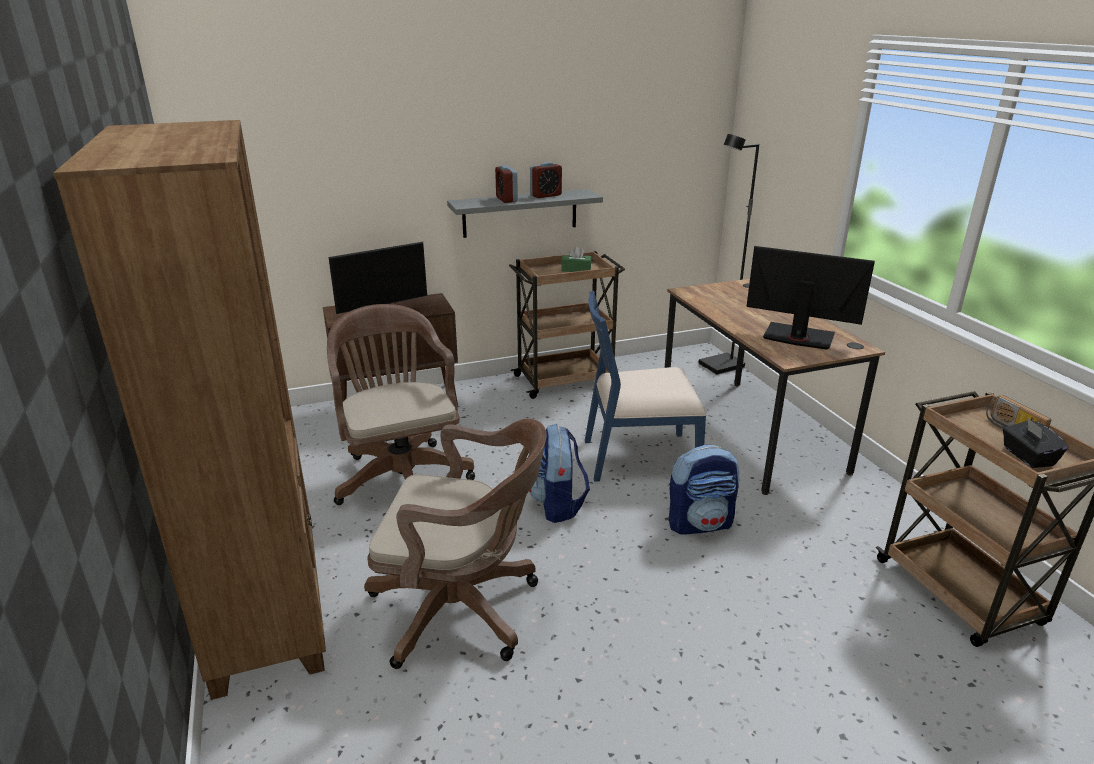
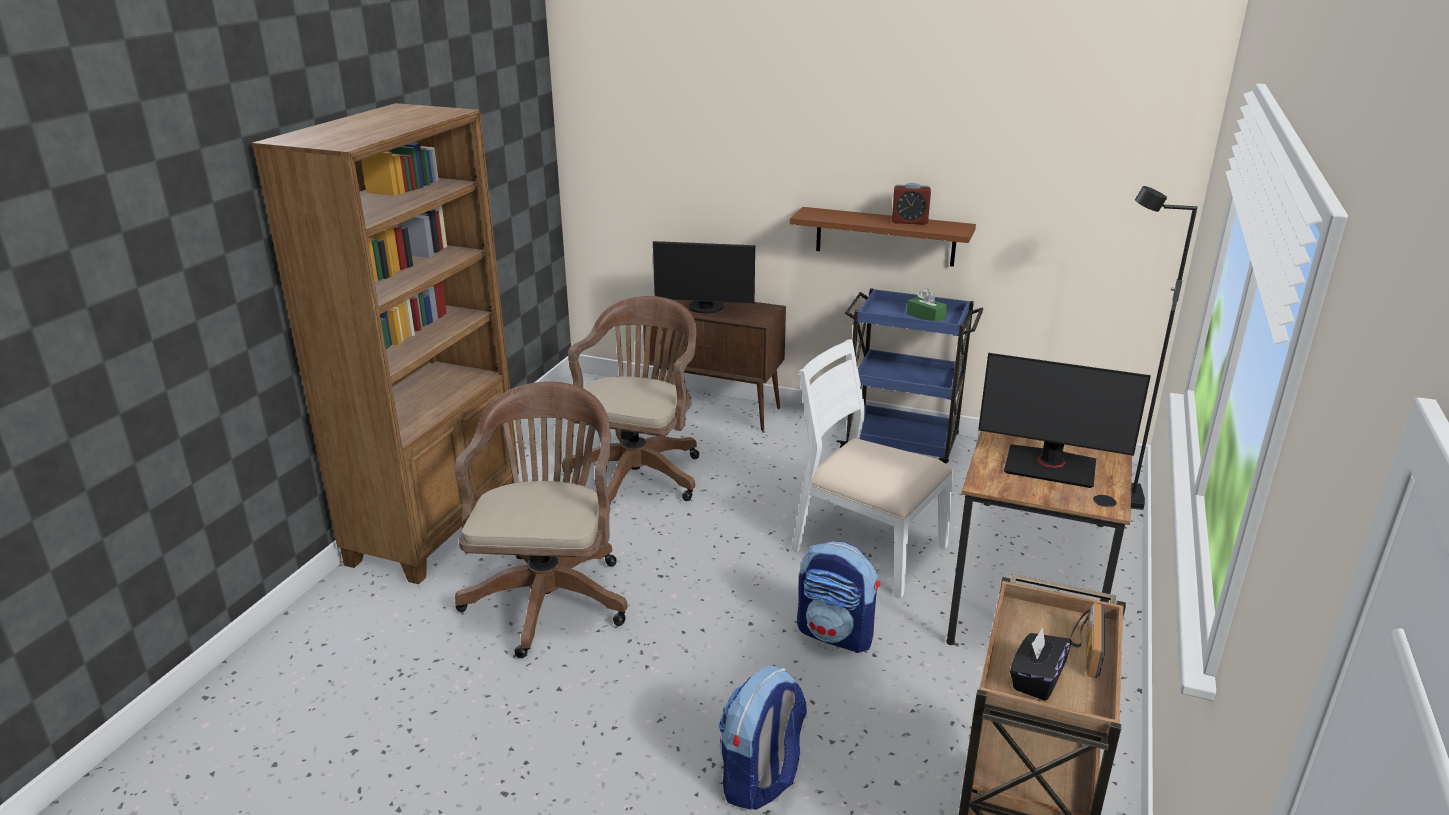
camera: 40 degrees right, 0 degrees up
brown office chair [364,419,547,669] -> brown office chair turned 135 degrees counterclockwise [455,382,628,658]
grey shelf [447,189,603,238] -> brown shelf [790,207,976,267]
alarm clock [495,165,518,203] -> none
brown cart [509,251,625,399] -> blue cart [836,288,984,464]
backpack [529,424,590,523] -> backpack moved to [719,666,807,810]
blue chair [585,291,706,482] -> white chair [792,339,953,598]
monitor [746,246,875,349] -> monitor turned 135 degrees clockwise [978,353,1151,488]

